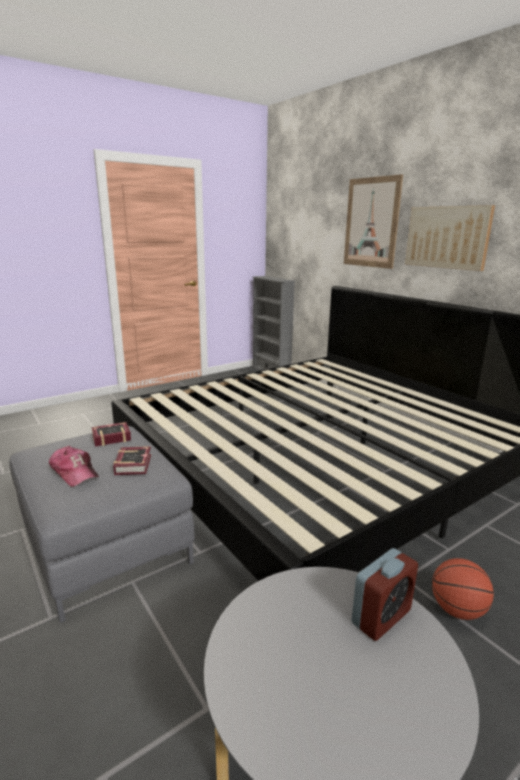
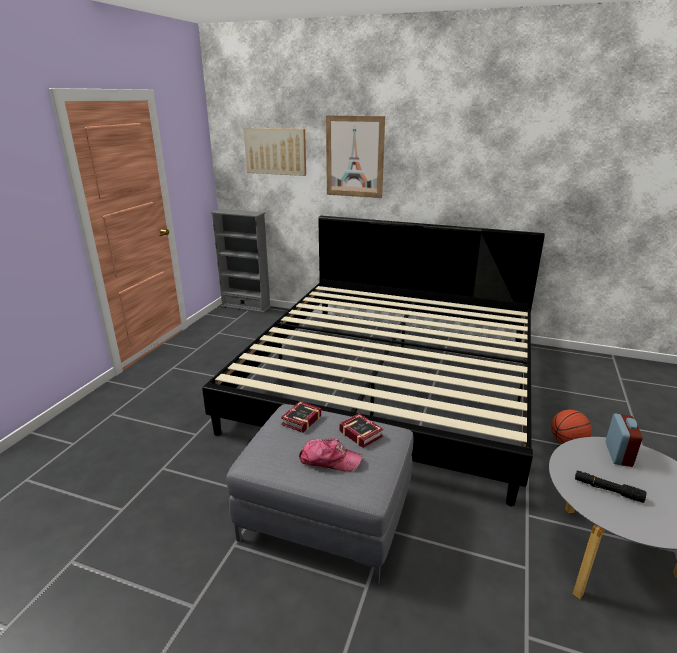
camera: 35 degrees left, 5 degrees up
picture [405,205,495,271] -> picture moved to [244,128,306,176]
none -> black flashlight [575,471,647,503]

